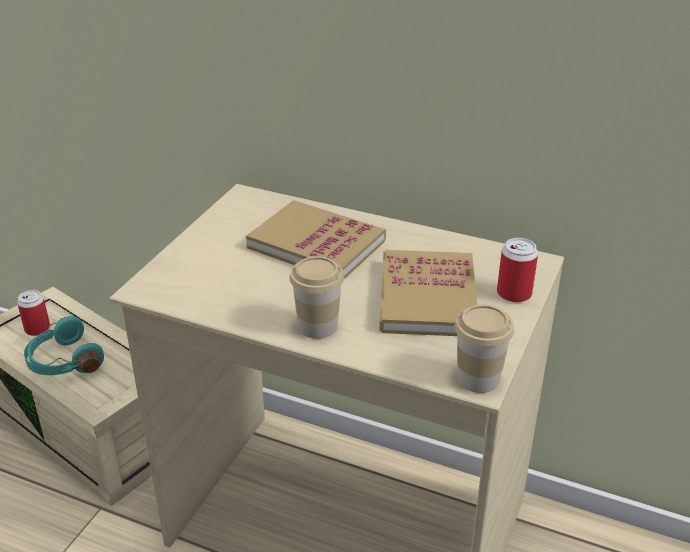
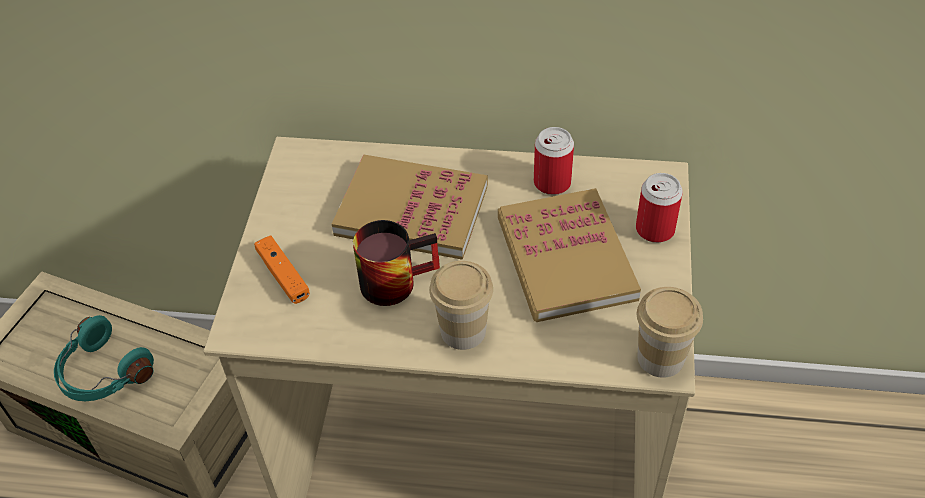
camera: 15 degrees left, 15 degrees up
can [17,290,50,336] -> can moved to [534,127,574,195]
none -> orange game controller [254,235,310,304]
none -> mug [353,220,440,306]

